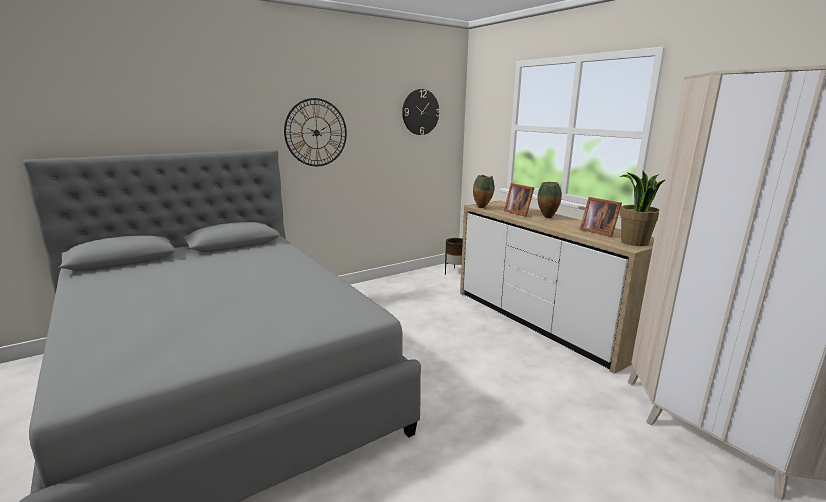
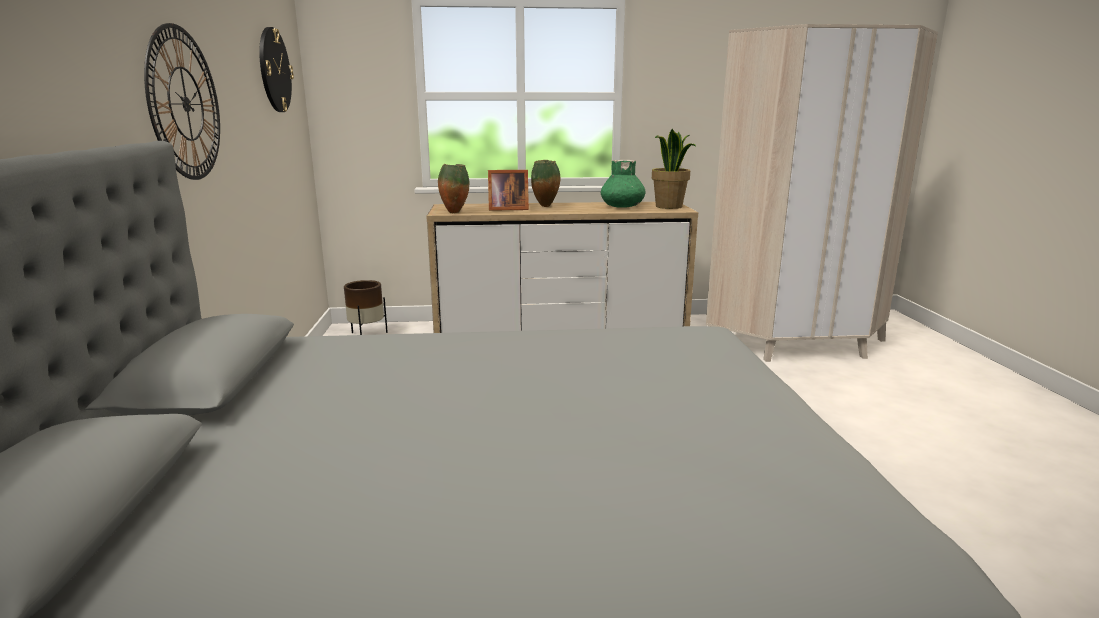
camera: 60 degrees left, 0 degrees up
picture frame [580,197,622,237] -> green vase [601,160,645,208]

